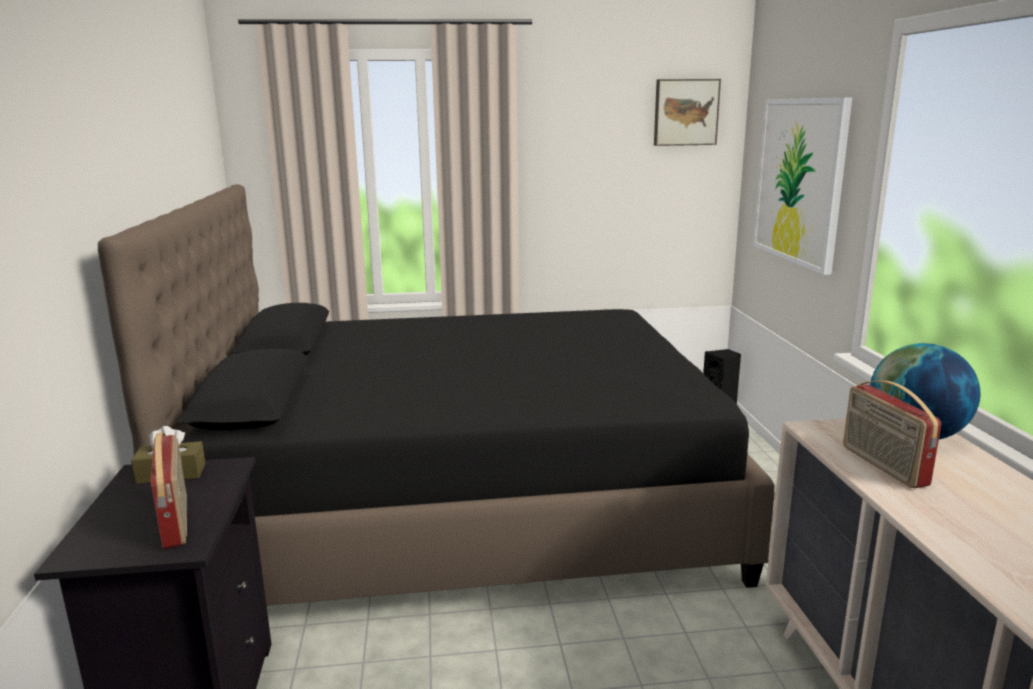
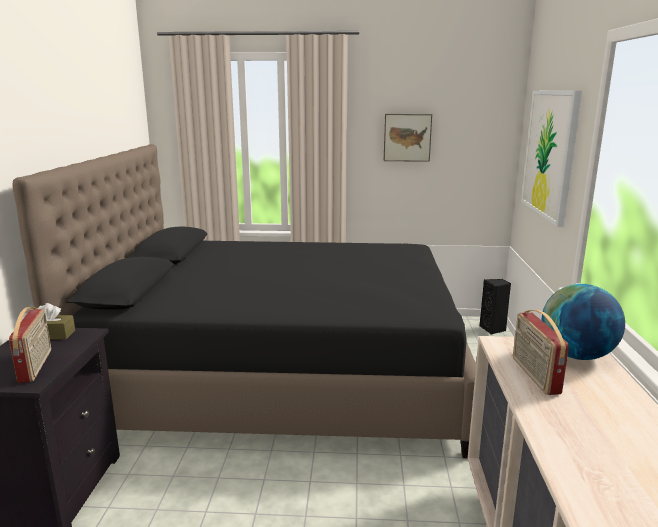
camera: 10 degrees right, 0 degrees up
picture [654,79,721,146] -> picture moved to [384,114,432,162]

